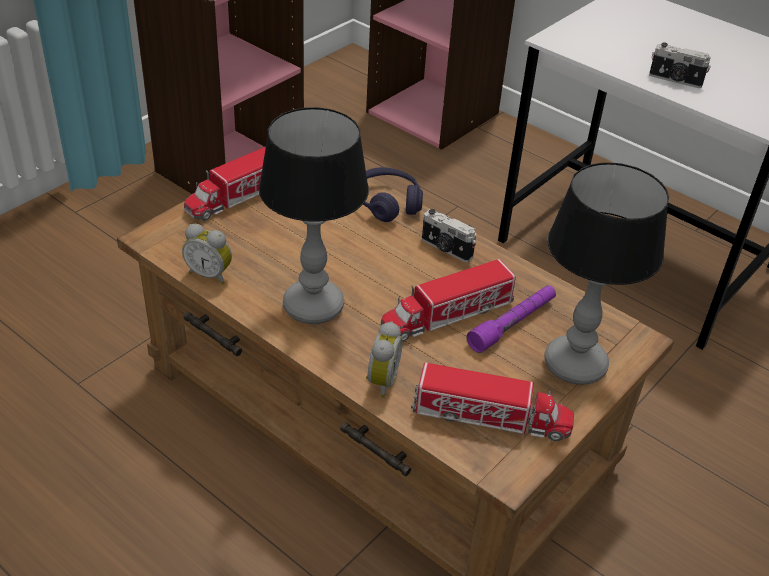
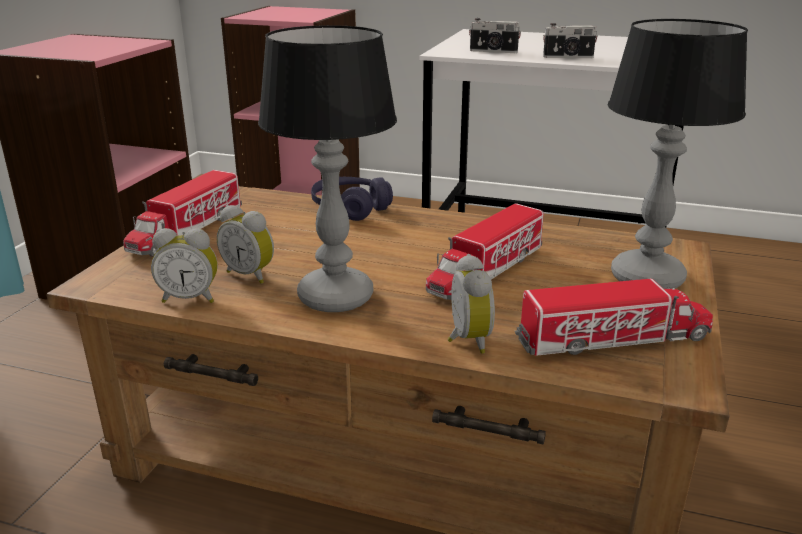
camera: 20 degrees left, 15 degrees down
camera [422,209,476,262] -> camera moved to [469,18,521,53]
purple flashlight [467,285,556,353] -> none
none -> alarm clock [217,205,274,284]

